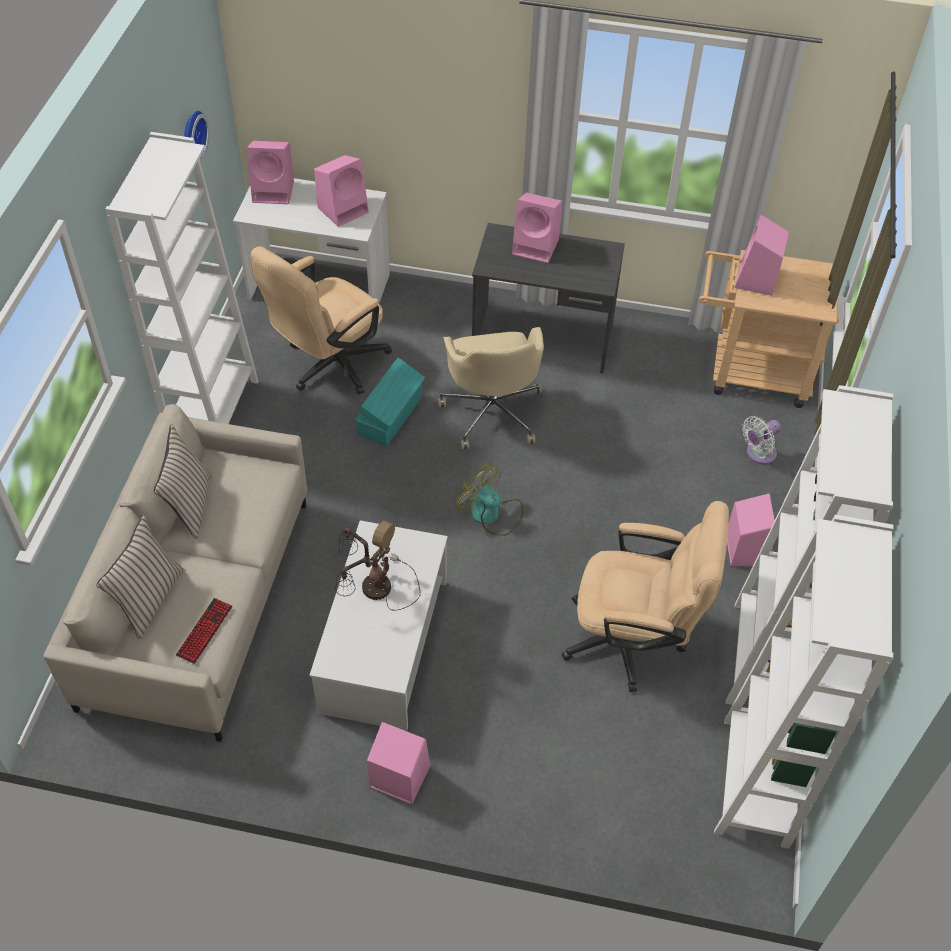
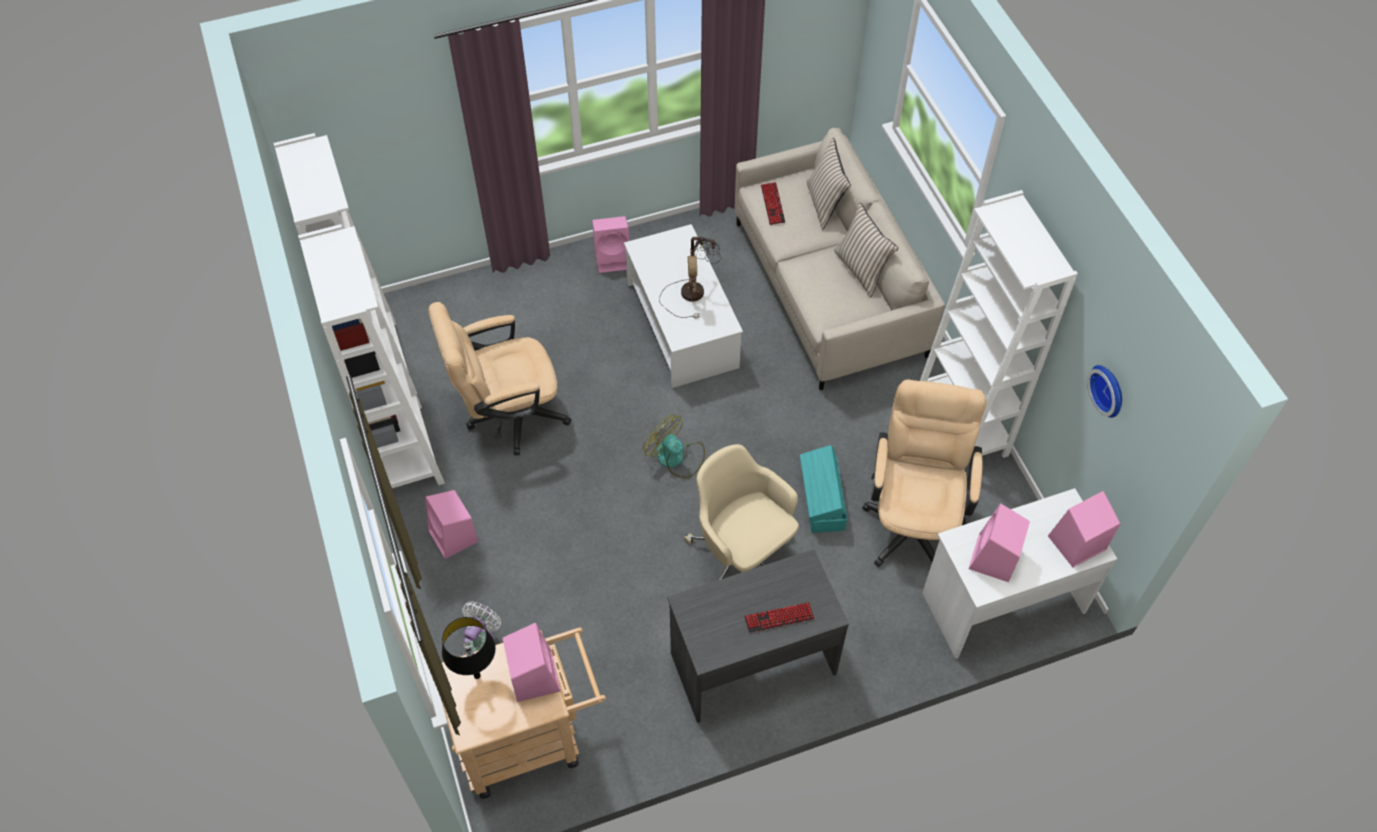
camera: 150 degrees right, 5 degrees up
fan [456,463,523,536] -> fan turned 150 degrees counterclockwise [643,414,705,478]
pink speaker [512,193,562,263] -> keyboard [744,602,815,633]
none -> black table lamp [442,617,496,679]

